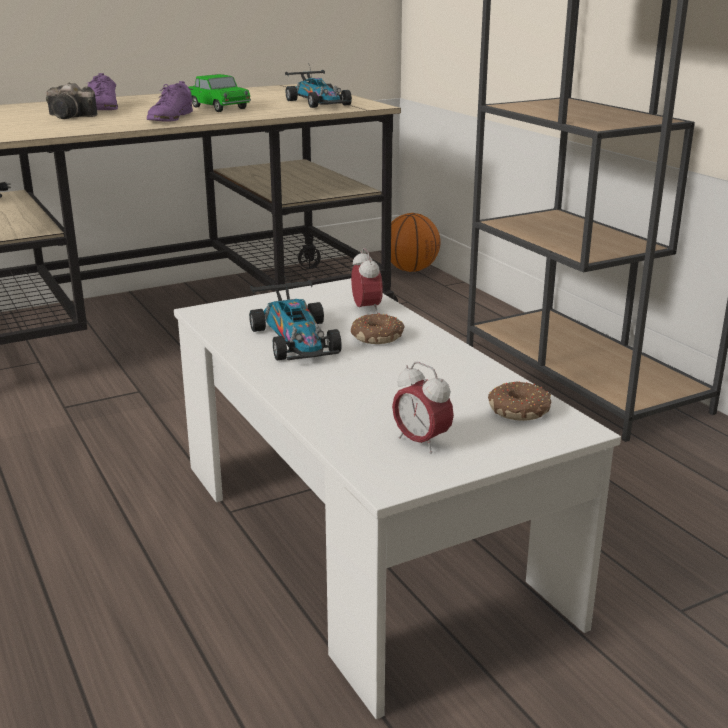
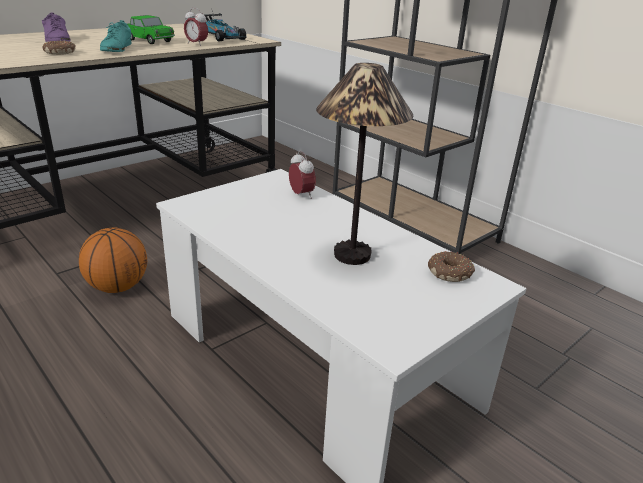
camera: 15 degrees left, 5 degrees up
camera [46,83,98,119] -> none
purple shoe [147,81,193,122] -> turquoise shoe [100,20,132,52]
toy car [249,276,342,360] -> none
donut [351,313,405,344] -> donut moved to [42,40,75,55]
basketball [391,213,441,272] -> basketball moved to [79,227,147,293]
alarm clock [392,362,454,454] -> alarm clock moved to [184,8,208,46]
none -> table lamp [316,63,414,265]

